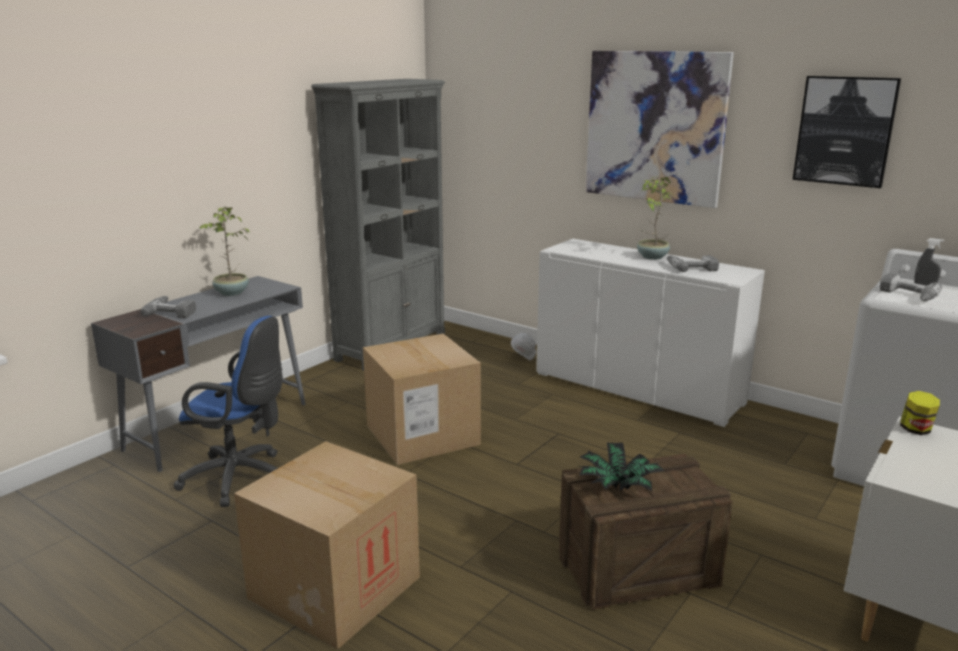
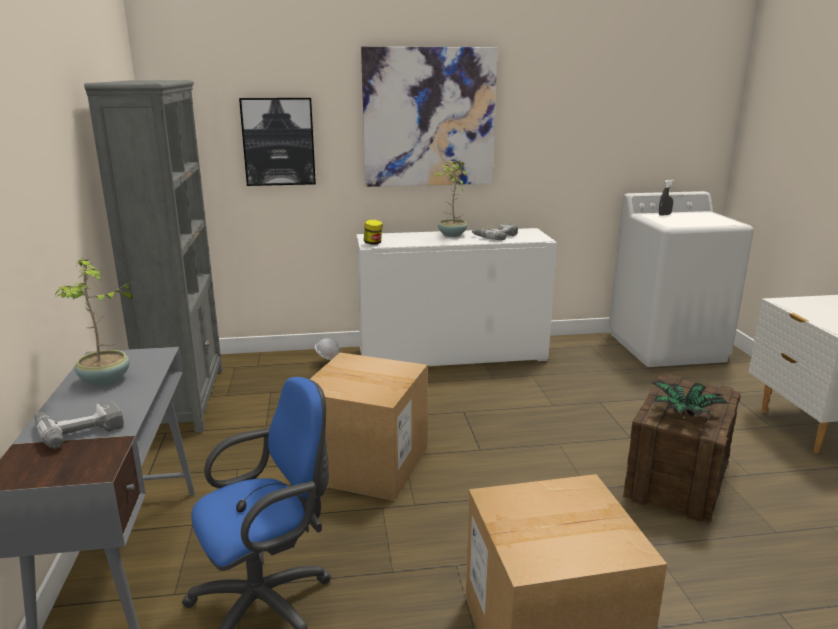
camera: 45 degrees left, 0 degrees up
picture [793,76,901,188] -> picture moved to [239,98,316,186]
power drill [879,273,942,301] -> none
jar [900,391,940,435] -> jar moved to [364,220,383,245]

